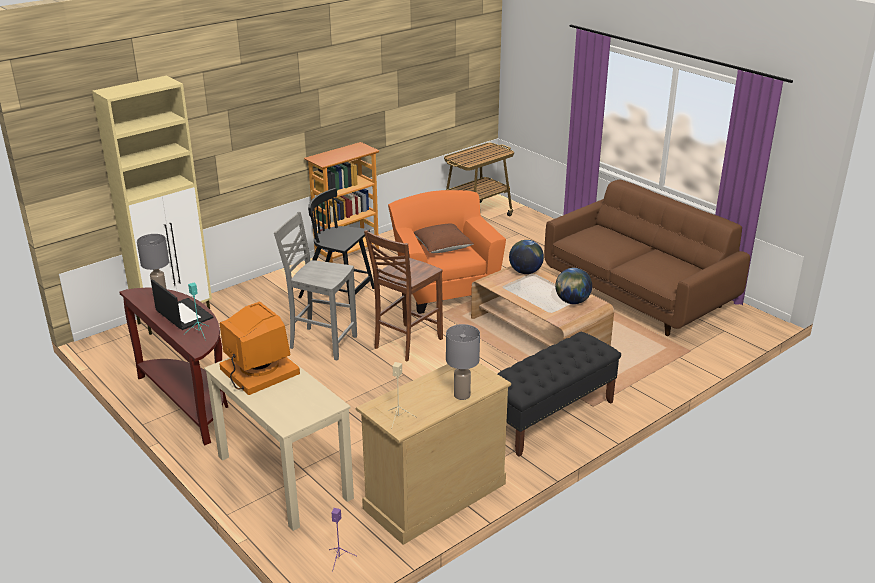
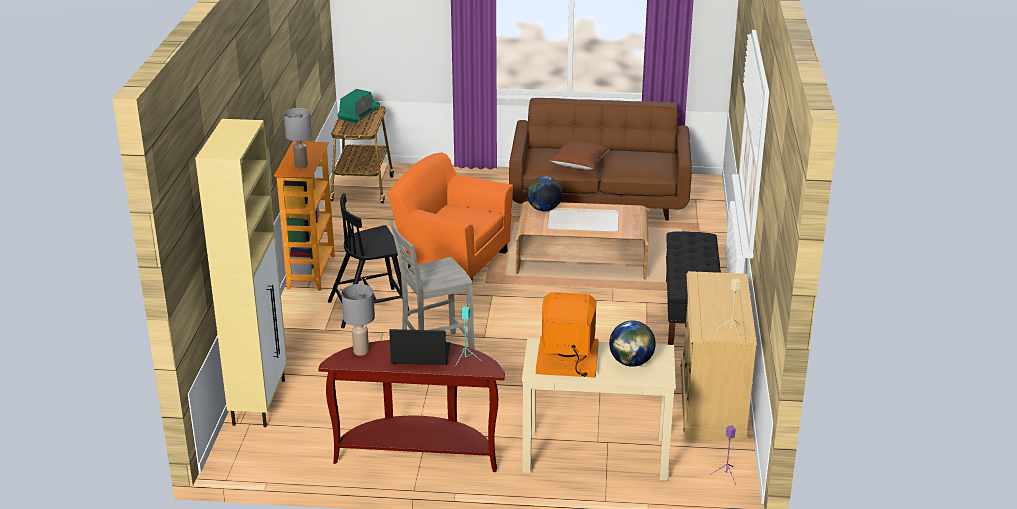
camera: 45 degrees left, 0 degrees up
brown chair [364,230,443,361] -> none
brown pillow [414,224,474,253] -> brown pillow moved to [549,140,610,170]
grey table lamp [446,324,480,400] -> grey table lamp moved to [284,108,312,169]
globe [555,268,592,304] -> globe moved to [609,320,656,367]
none -> radio [338,89,380,123]

